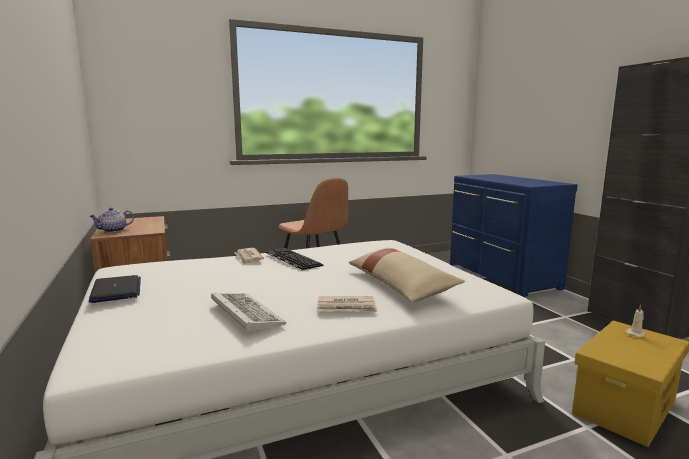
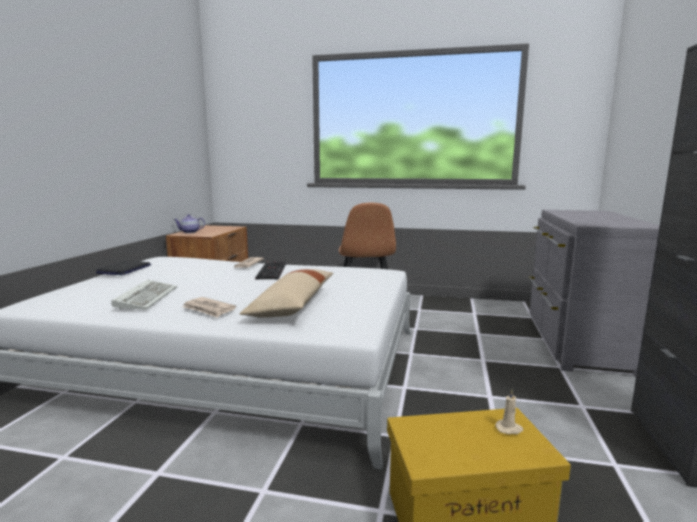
camera: 35 degrees right, 0 degrees up
blue dresser [450,174,578,297] -> grey dresser [529,210,660,377]

